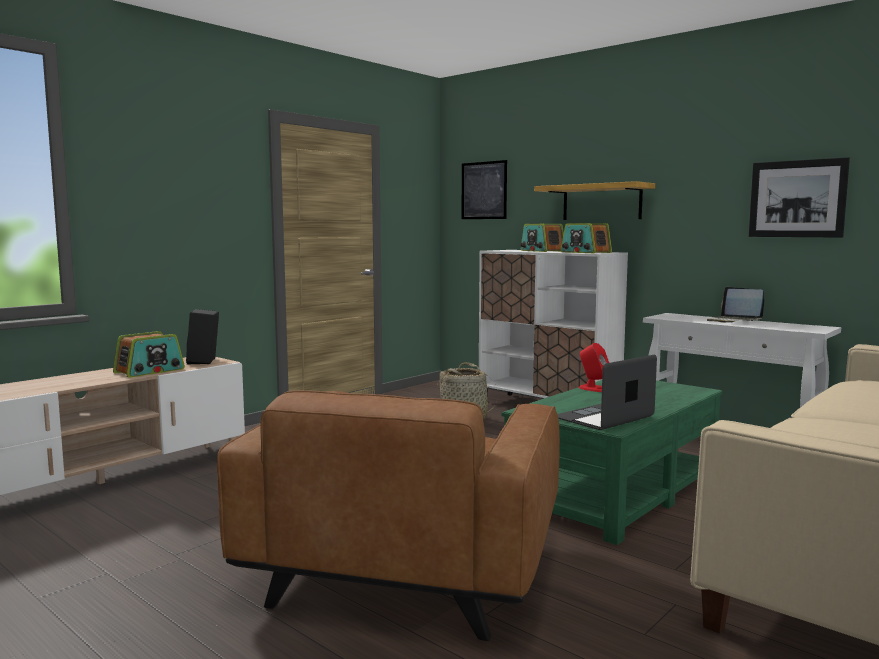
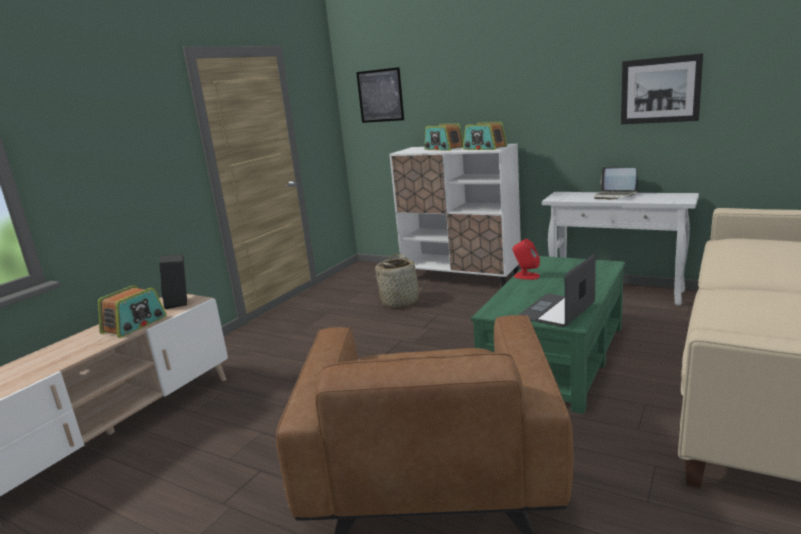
camera: 10 degrees left, 10 degrees up
shelf [534,181,655,220] -> none

